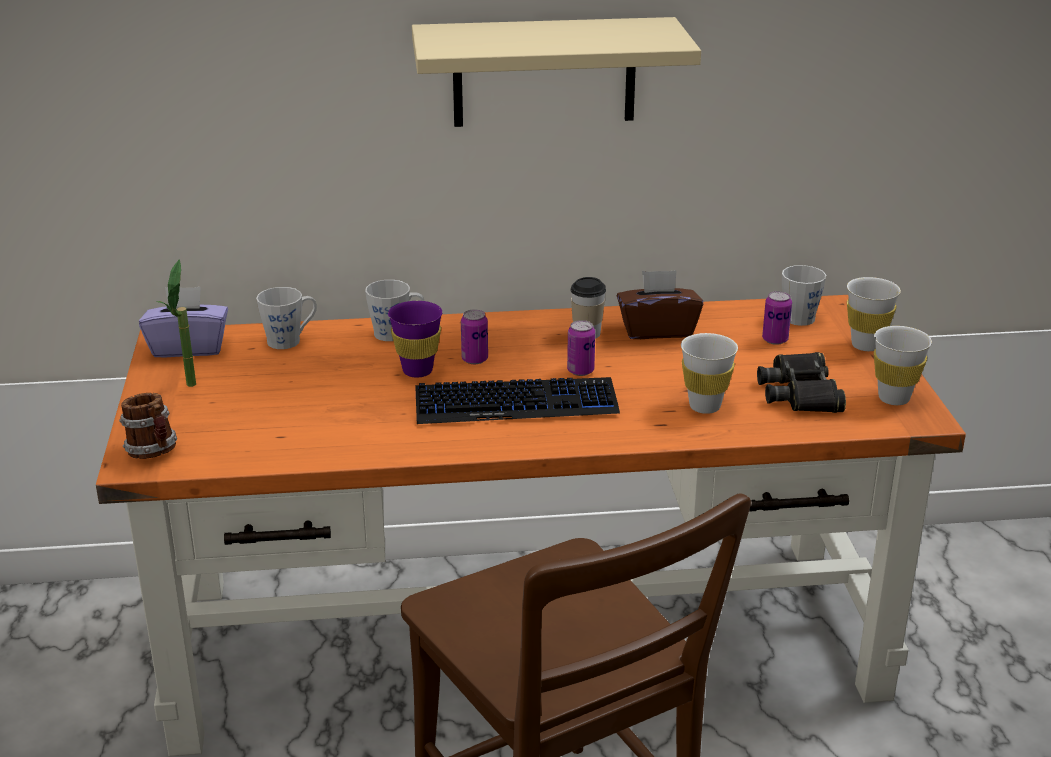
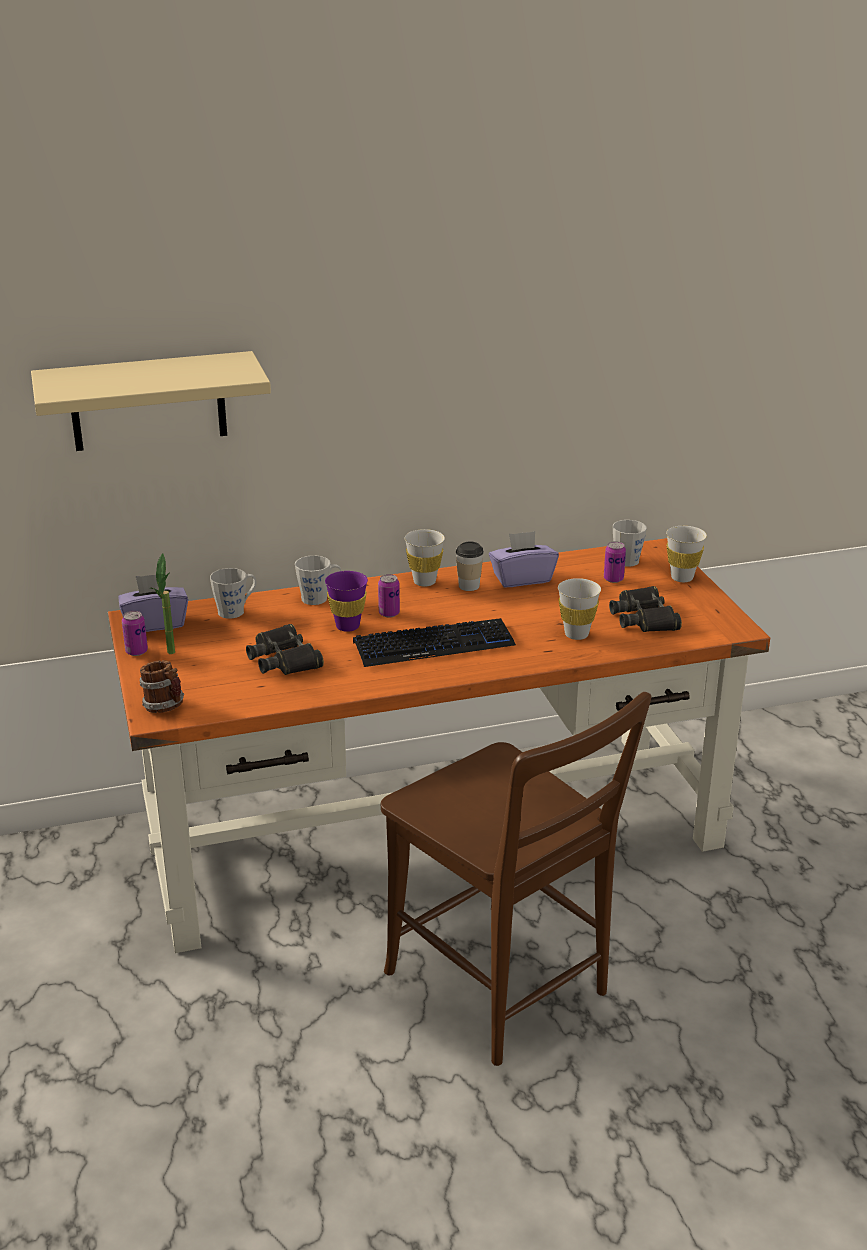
camera: 10 degrees left, 0 degrees up
beige shelf [412,17,701,127] -> beige shelf moved to [31,351,271,451]
can [567,320,595,376] -> can moved to [122,611,148,656]
brown tissue box [617,270,703,339] -> purple tissue box [489,531,559,588]
white cup [874,326,932,405] -> white cup moved to [404,529,445,587]
none -> black binoculars [246,624,324,675]

